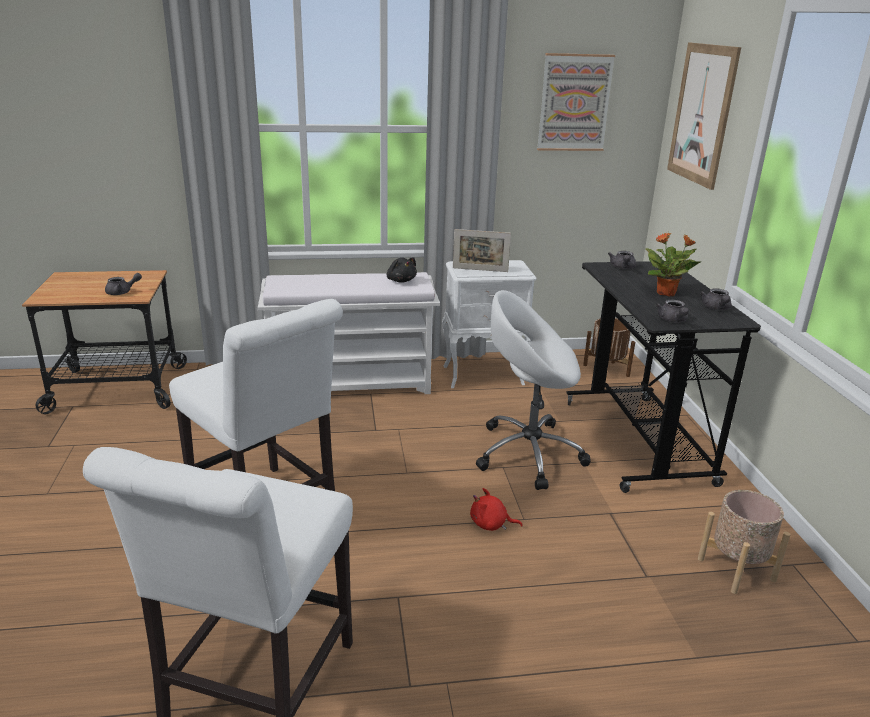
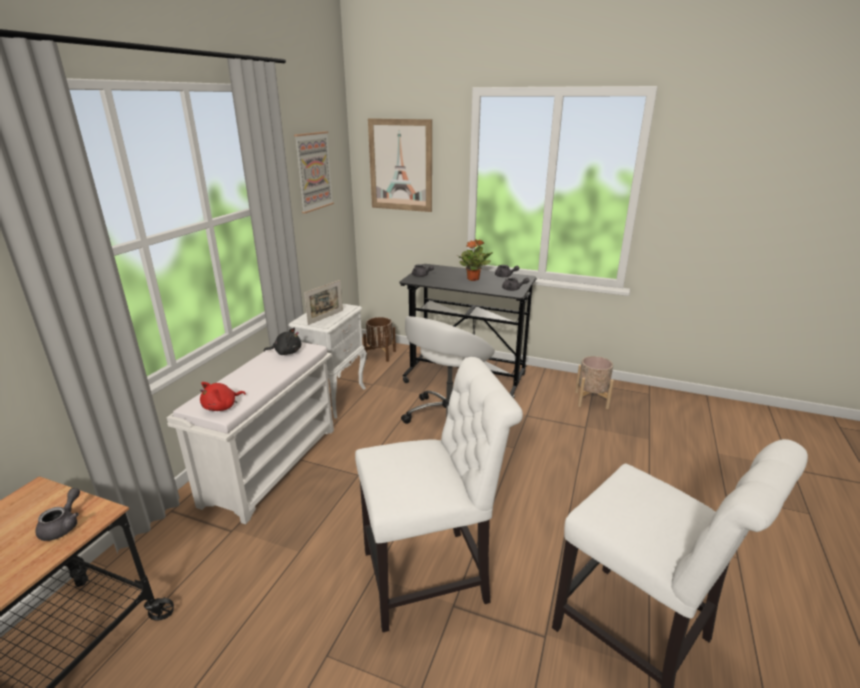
camera: 60 degrees left, 0 degrees up
red plush toy [470,488,523,531] -> red plush toy moved to [200,382,246,411]

